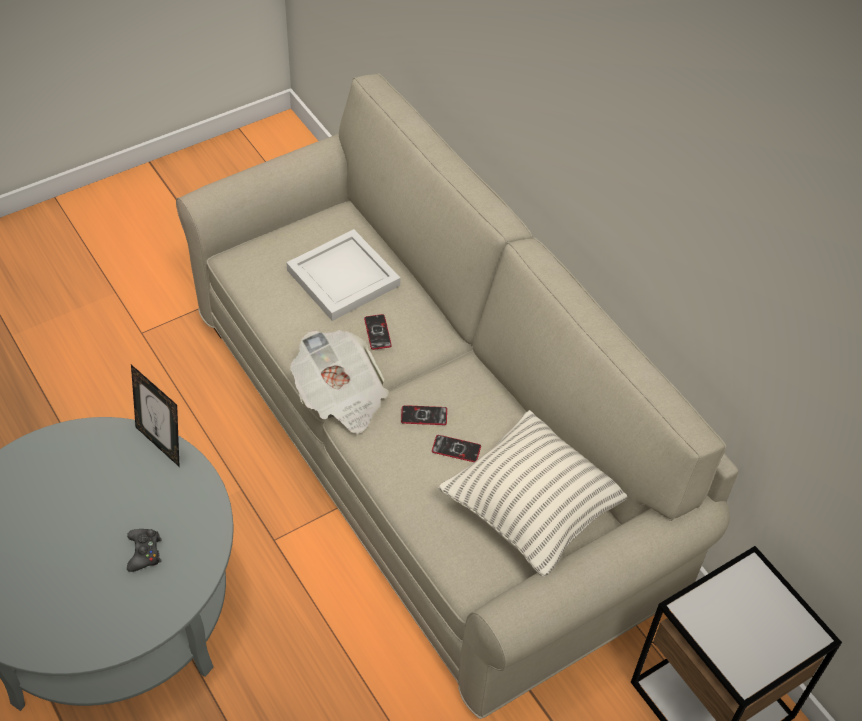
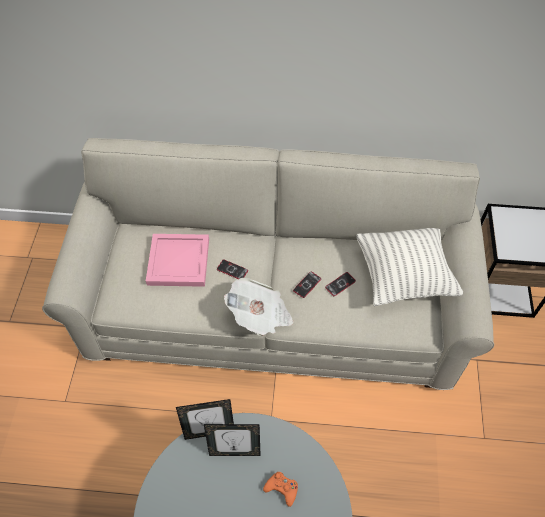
camera: 50 degrees left, 5 degrees up
black game controller [127,529,162,572] -> orange game controller [263,472,298,507]
white tray [286,229,400,321] -> pink tray [146,234,209,287]
none -> picture frame [204,424,261,456]

